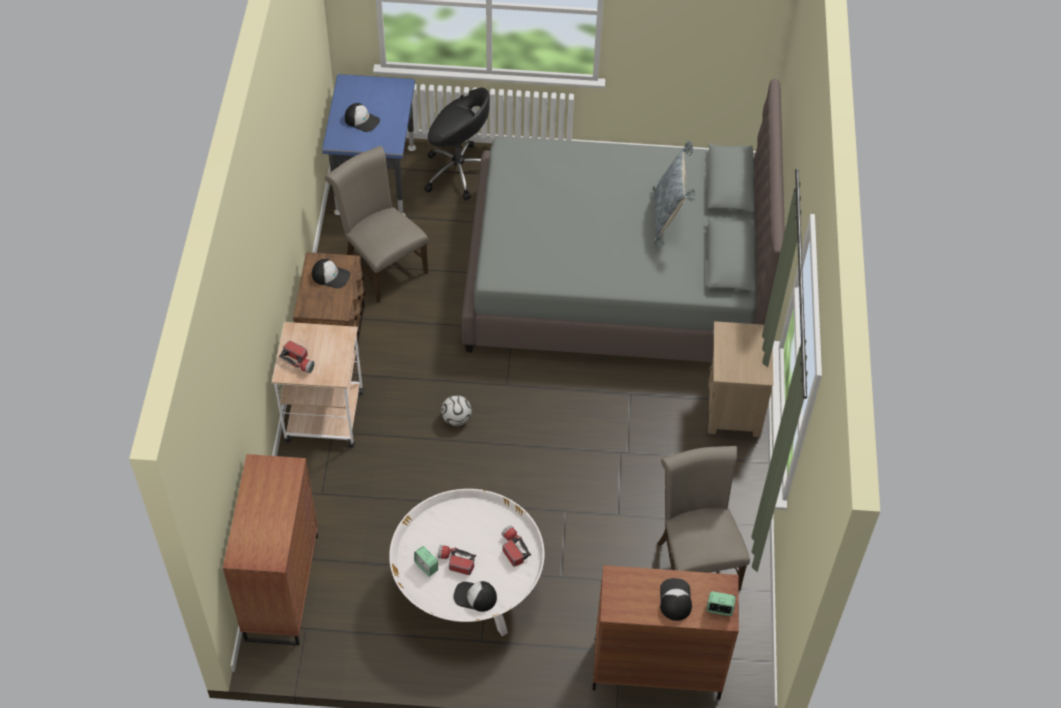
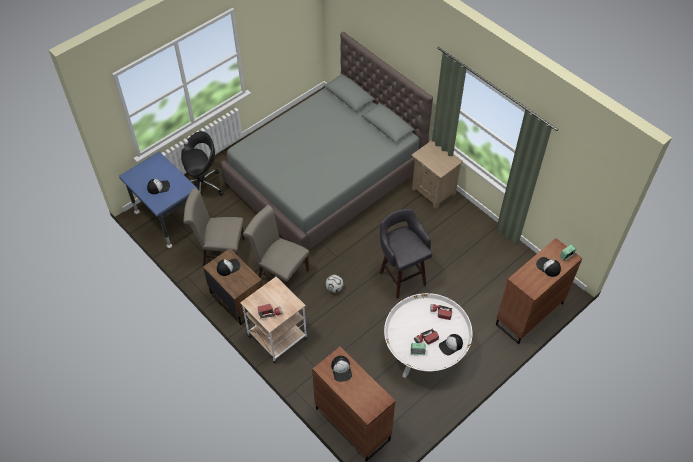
camera: 45 degrees left, 0 degrees up
pillow [652,140,695,248] -> none
beige chair [657,446,750,591] -> beige chair moved to [243,205,309,289]
none -> cap [331,356,352,382]
none -> grey stool [379,209,432,299]

